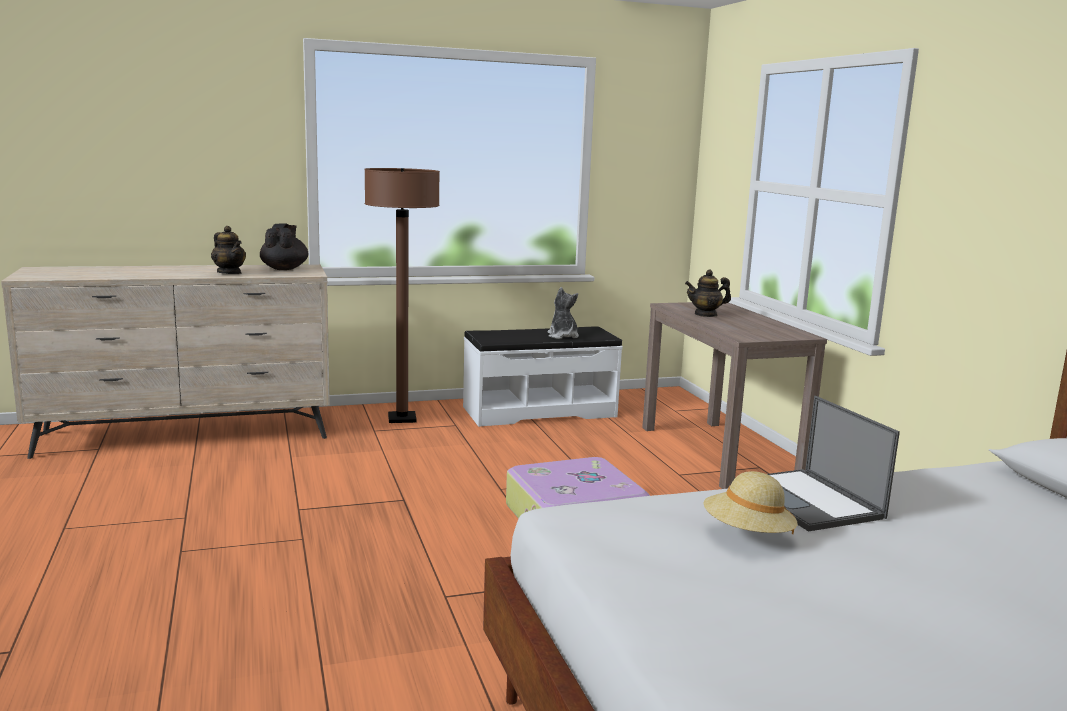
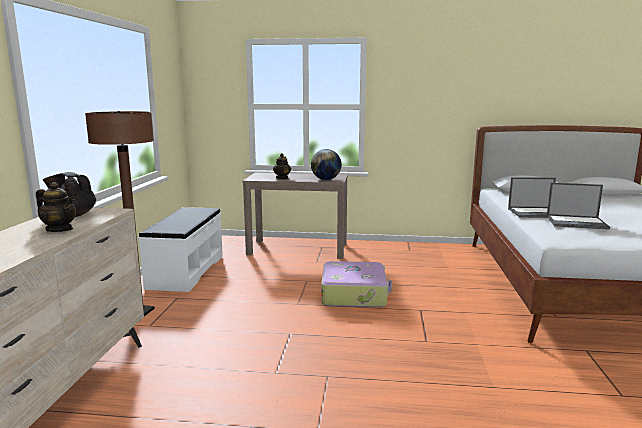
camera: 65 degrees left, 0 degrees up
teapot [211,226,246,274] -> teapot turned 45 degrees clockwise [36,182,76,232]
plush toy [548,287,579,339] -> none
beige hat [703,471,798,534] -> laptop [547,183,610,230]
none -> globe [311,149,342,180]

